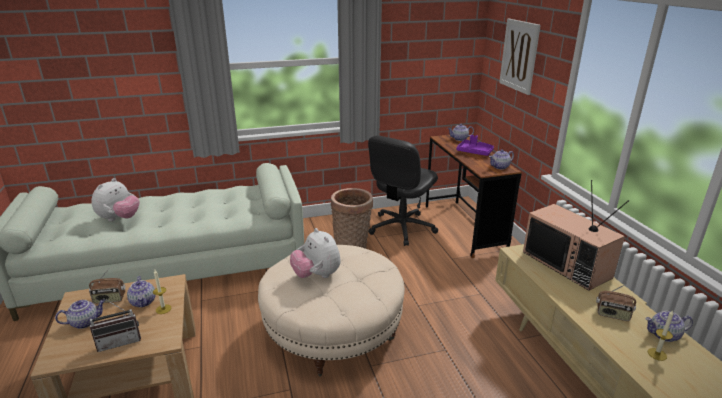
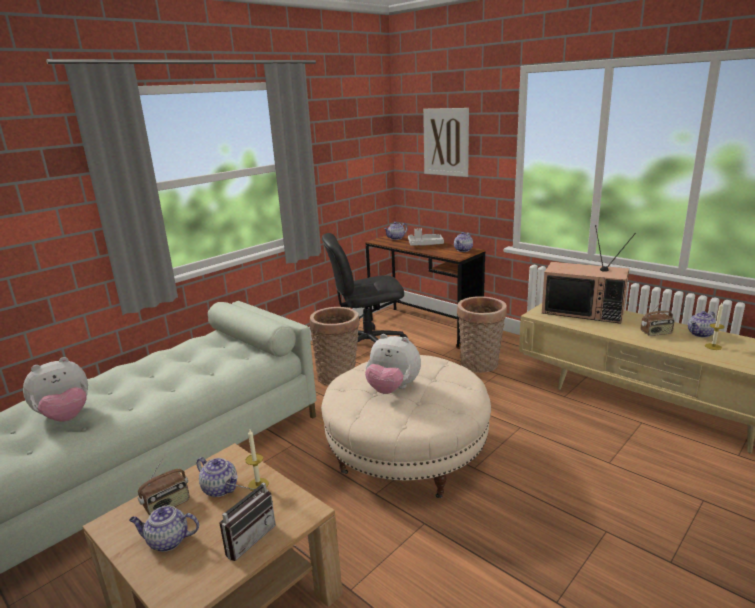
camera: 30 degrees left, 5 degrees down
teapot [55,300,105,329] -> teapot turned 120 degrees counterclockwise [129,506,199,552]
plush toy [91,178,140,221] -> plush toy turned 60 degrees clockwise [23,357,88,422]
black office chair [368,136,438,246] -> black office chair turned 75 degrees clockwise [322,233,408,343]
purple tray [456,135,494,156] -> grey tray [408,228,444,246]
none -> basket [457,296,507,373]

